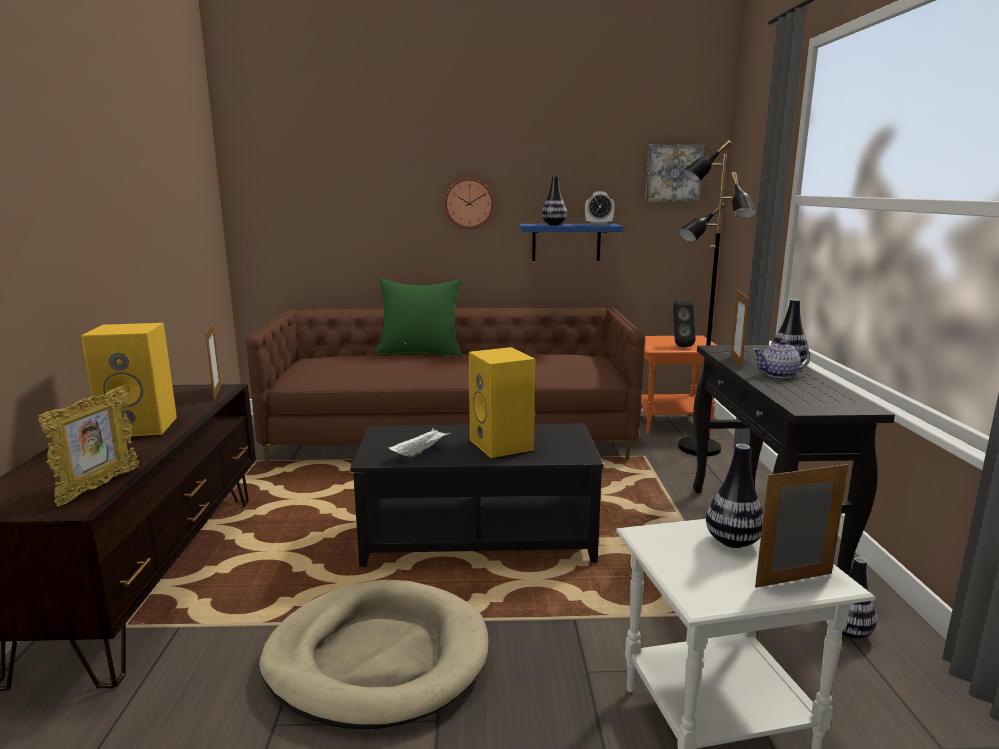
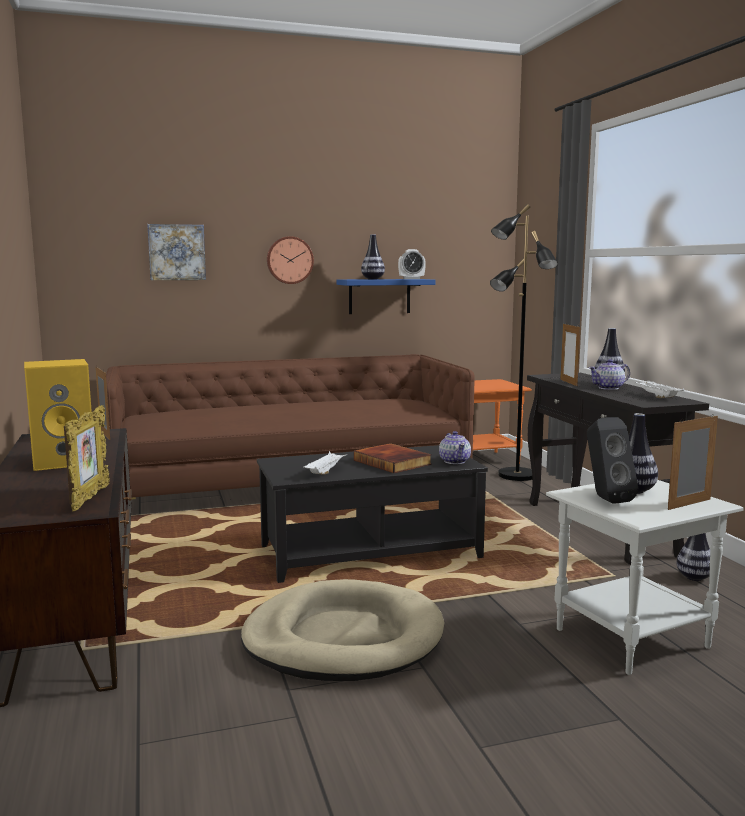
camera: 15 degrees left, 5 degrees down
green pillow [375,278,462,356] -> none
yellow speaker [469,347,535,458] -> book [354,443,432,473]
picture [645,144,704,202] -> picture moved to [147,224,206,280]
black speaker [673,299,696,347] -> black speaker moved to [587,417,638,504]
none -> teapot [439,431,471,464]
none -> white tray [634,380,685,398]

